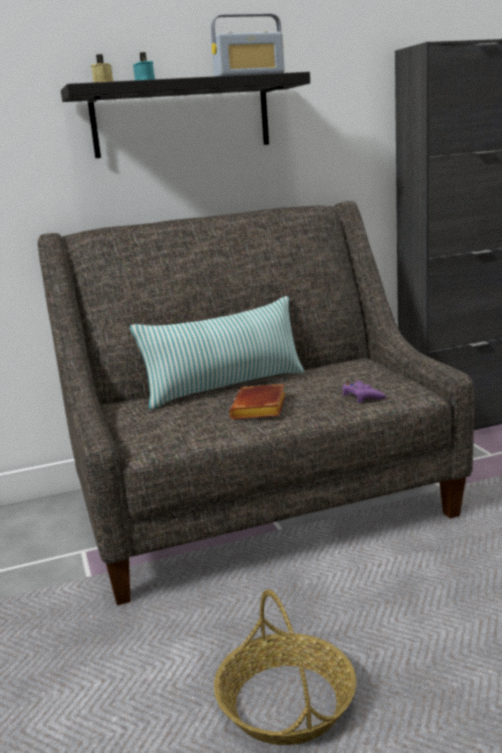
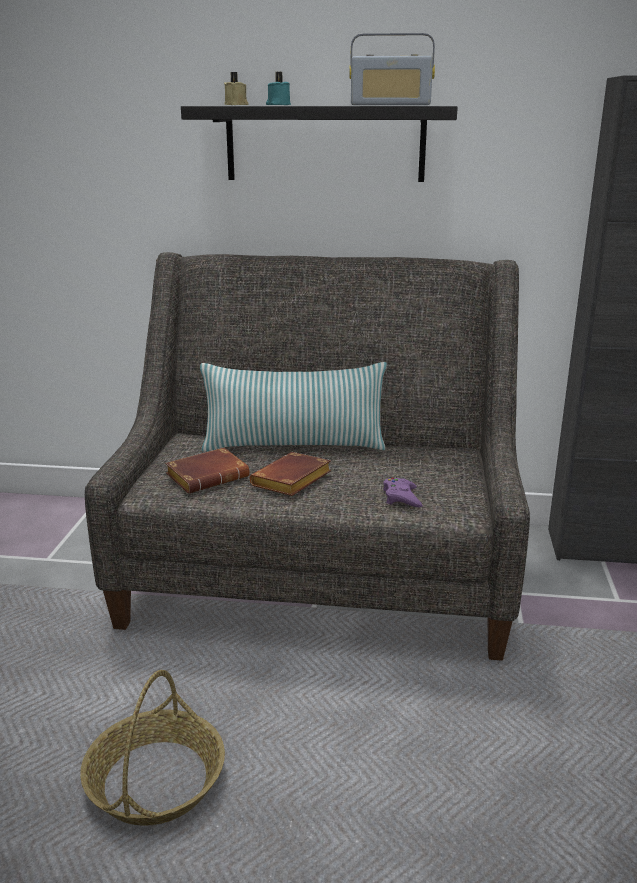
camera: 25 degrees right, 5 degrees up
none -> brown book [165,448,250,494]

